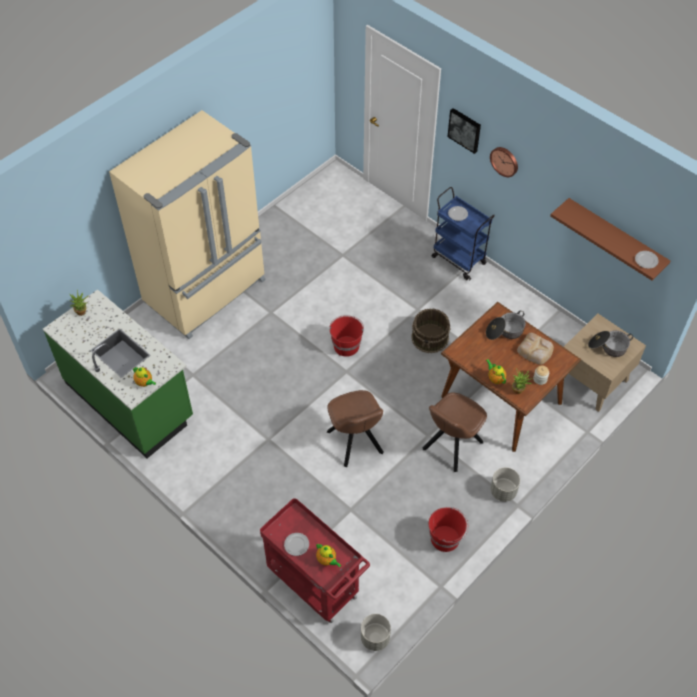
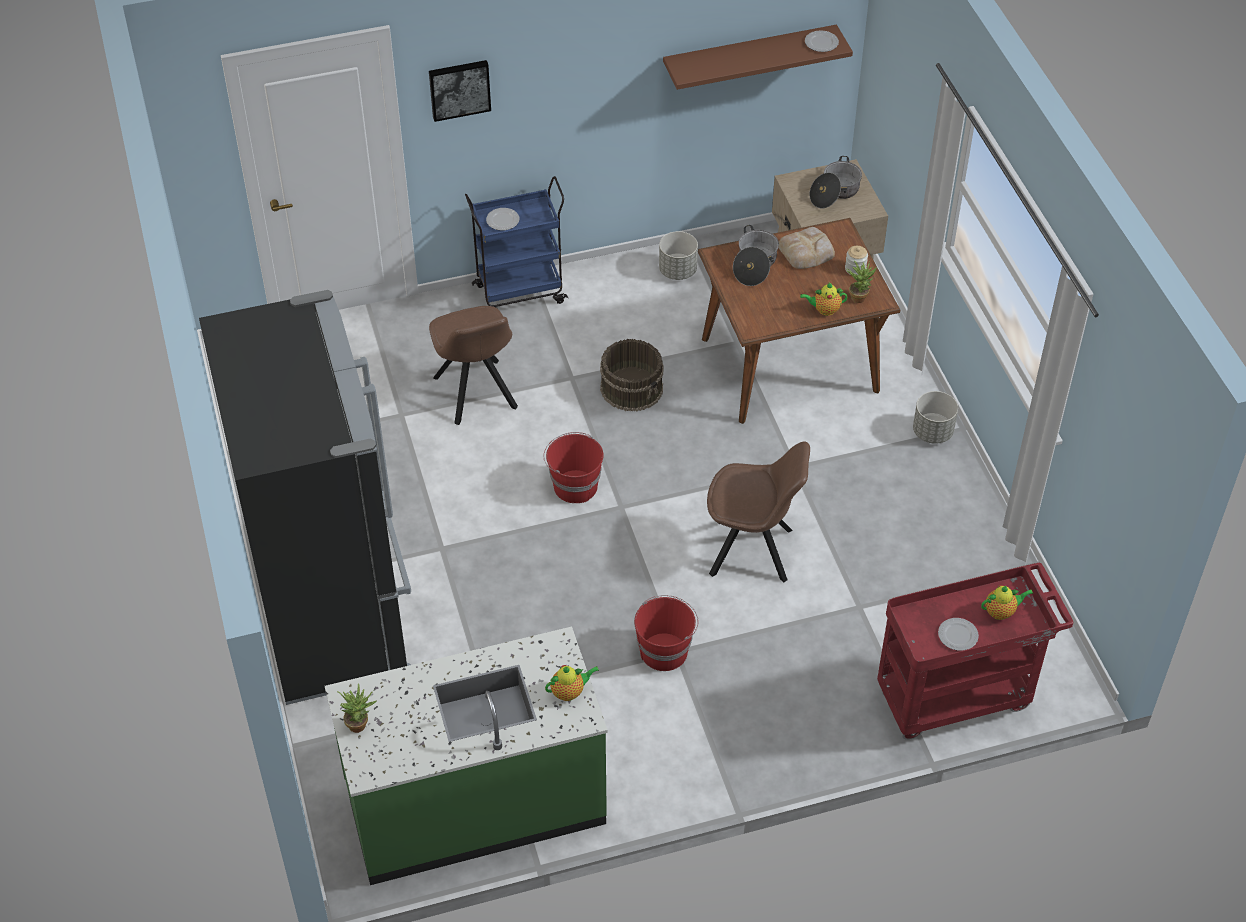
camera: 60 degrees left, 5 degrees down
beige fridge [109,110,266,339] -> black fridge [199,290,411,705]
grey planter [361,614,391,651] -> grey planter moved to [659,231,698,280]
brown chair [423,392,487,472] -> brown chair moved to [429,306,518,425]
red bucket [429,507,468,552] -> red bucket moved to [634,595,698,671]
wall clock [490,147,518,177] -> none

